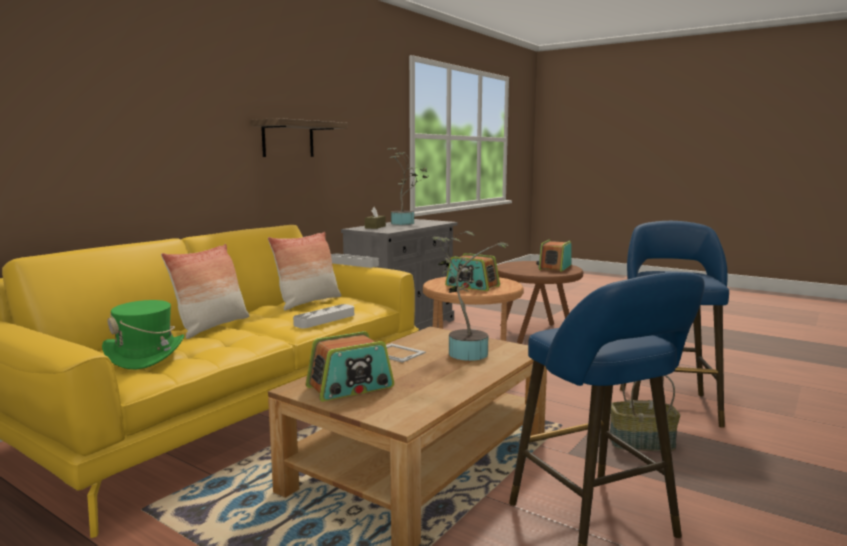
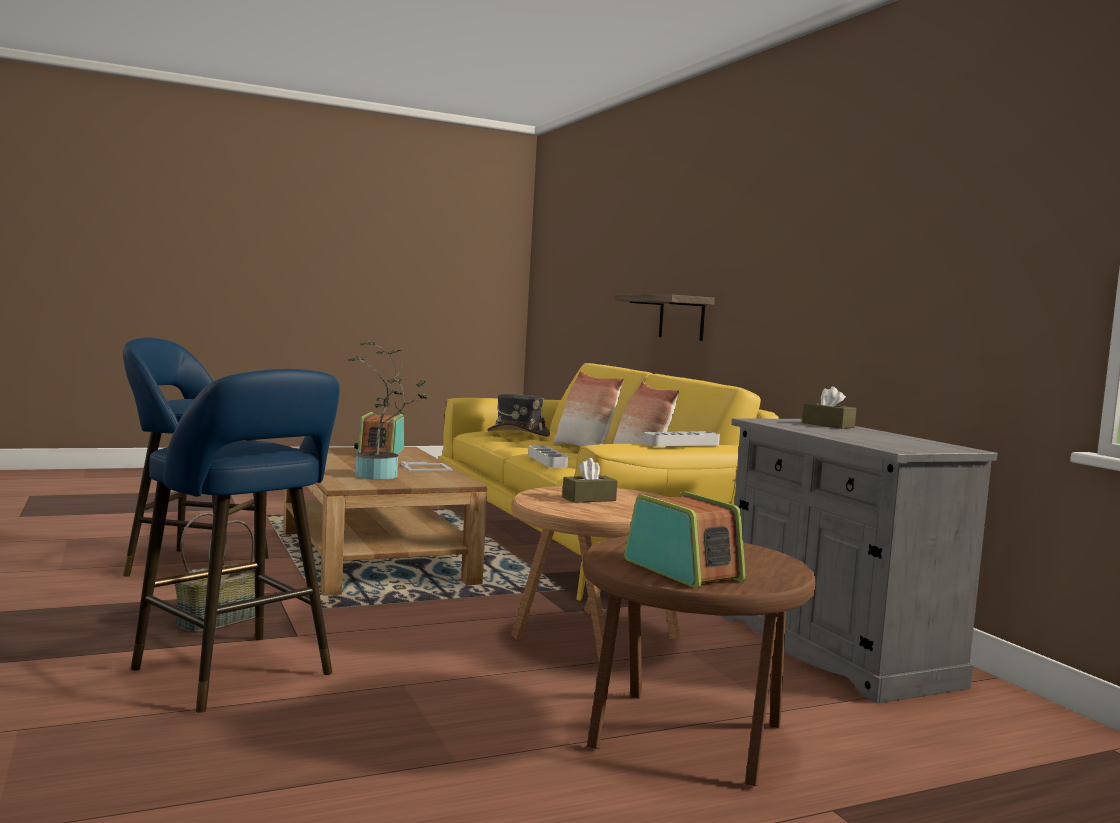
camera: 120 degrees right, 5 degrees down
green hat [102,300,184,369] -> grey hat [487,394,550,436]
shelf [250,118,348,157] -> shelf moved to [615,294,715,341]
potted plant [387,148,429,225] -> none
radio [445,253,500,291] -> brown tissue box [562,458,617,503]

